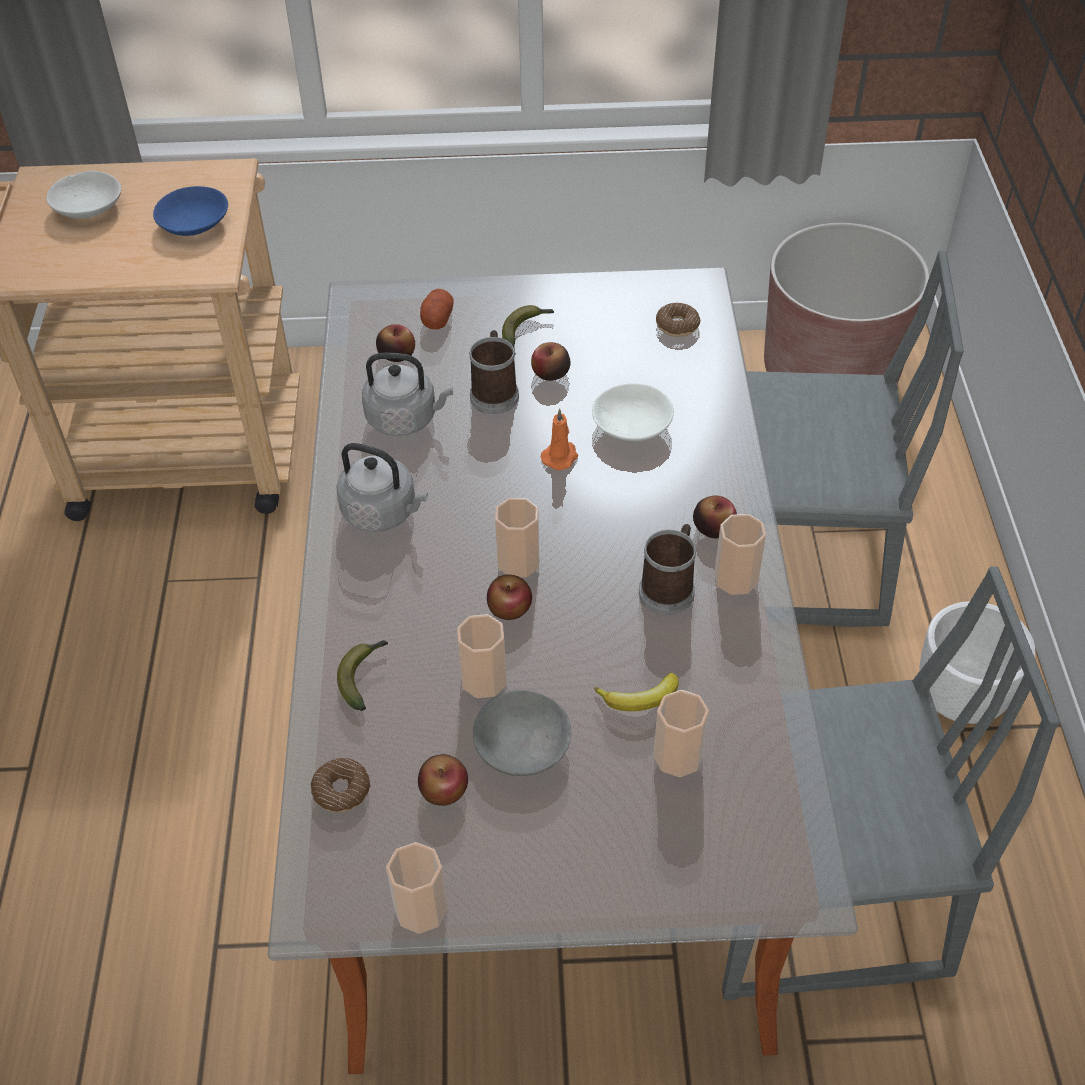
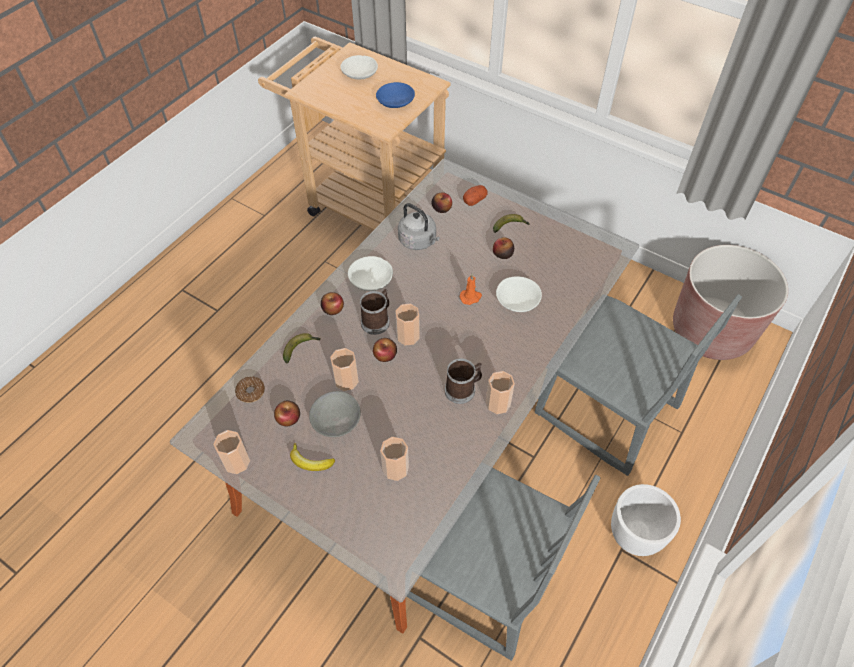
camera: 35 degrees right, 5 degrees up
grey kettle [337,443,428,532] -> white bowl [348,256,393,291]
mug [469,330,519,414] -> mug moved to [360,289,390,335]
banana [594,673,679,711] -> banana moved to [290,443,335,471]
donut [656,303,700,337] -> none
apple [693,496,737,538] -> apple moved to [321,292,344,315]

